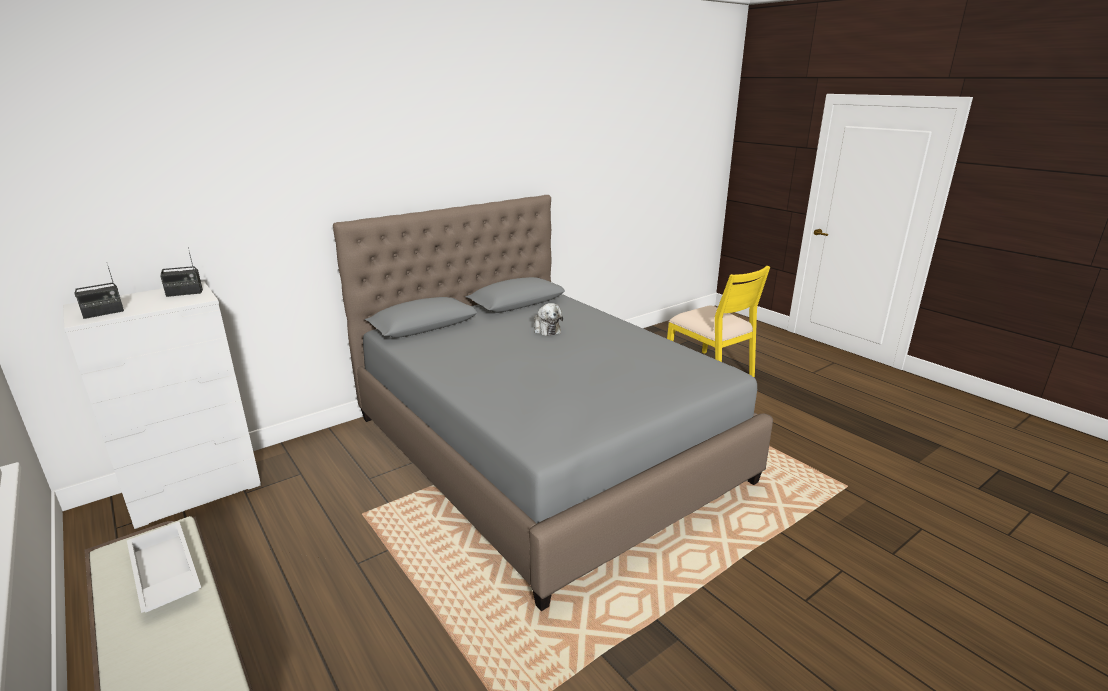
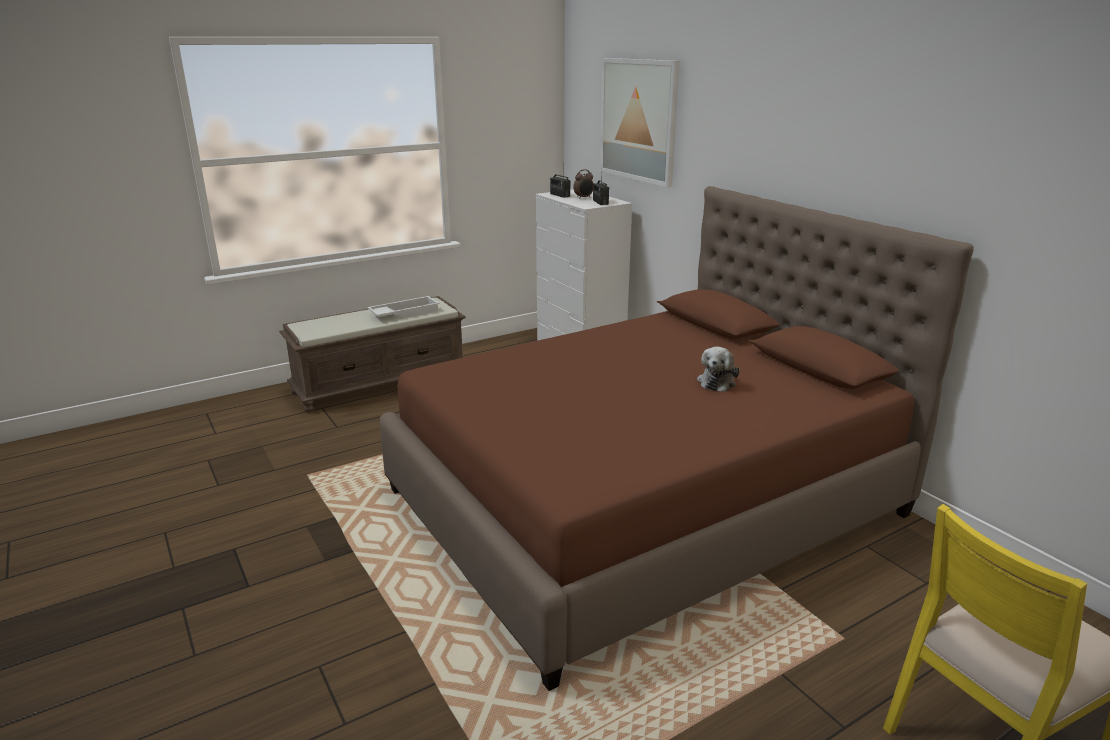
camera: 95 degrees right, 0 degrees up
grey bed [333,195,773,611] -> brown bed [380,186,974,691]
plush toy [534,303,563,336] -> plush toy turned 45 degrees counterclockwise [697,347,740,392]
none -> alarm clock [573,169,593,199]
none -> picture [600,58,680,187]

